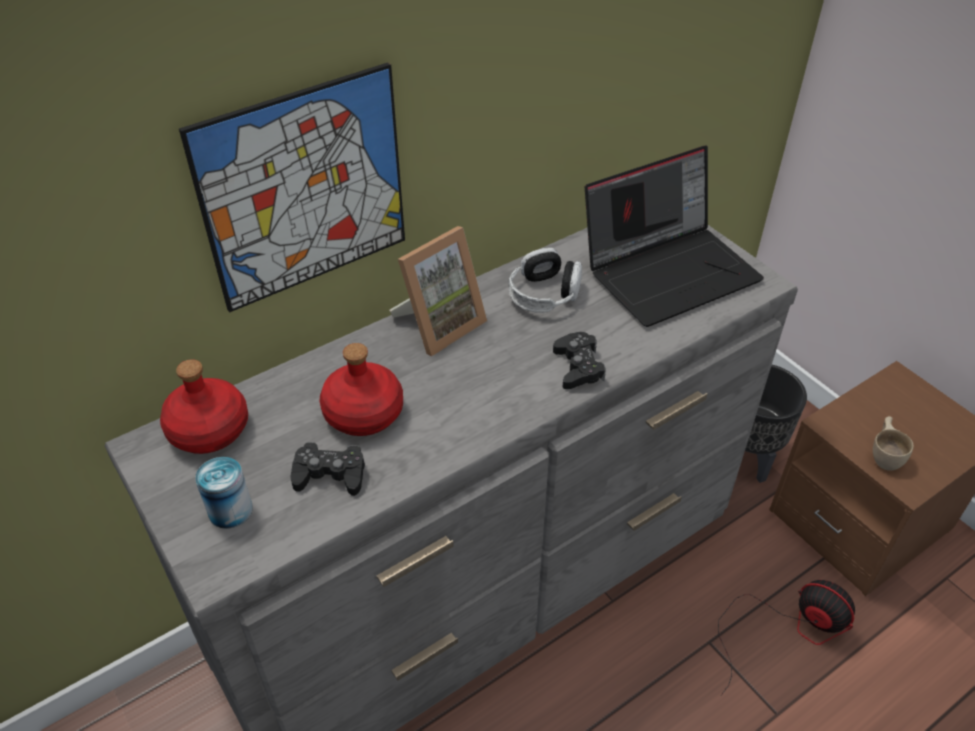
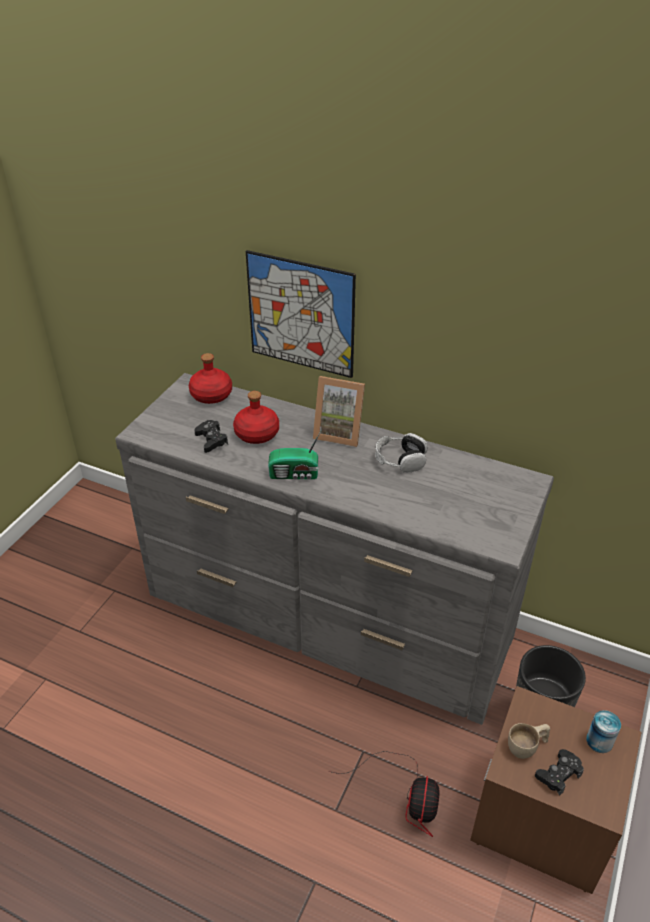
camera: 60 degrees right, 5 degrees down
can [195,457,253,529] -> can moved to [586,710,621,753]
black game controller [553,332,606,389] -> black game controller moved to [535,749,584,796]
laptop [585,146,764,327] -> none
none -> radio [268,431,321,479]

